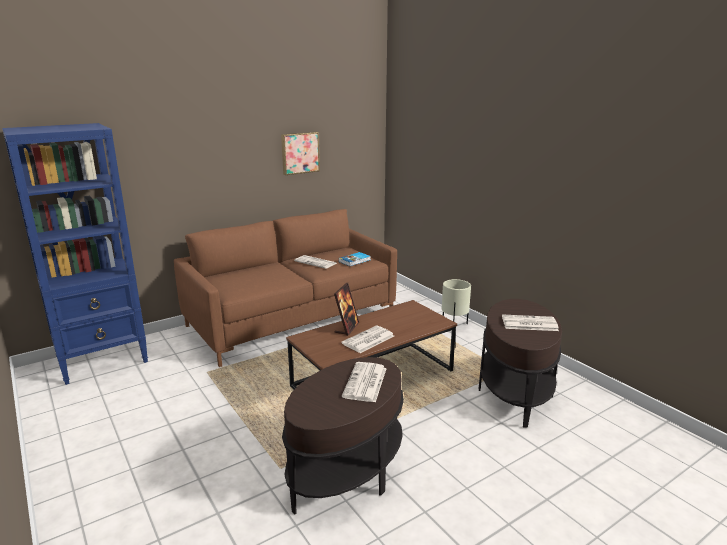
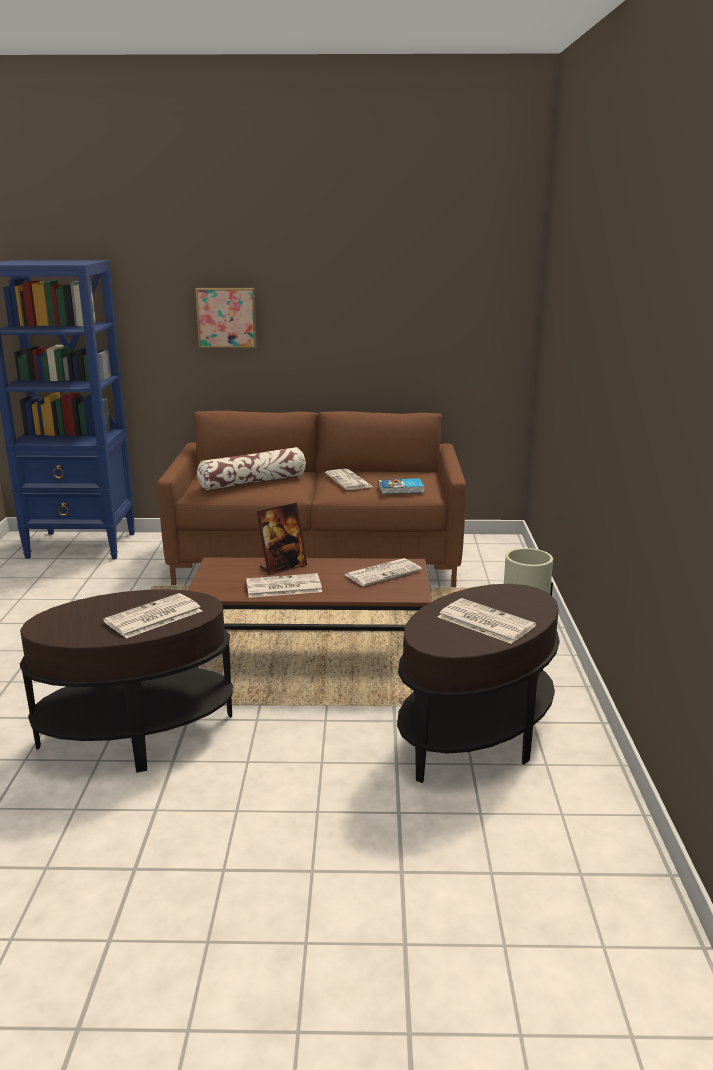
camera: 35 degrees right, 0 degrees up
picture [281,132,320,175] -> picture moved to [195,288,257,348]
none -> pillow [197,447,306,490]
none -> newspaper [345,558,422,586]

